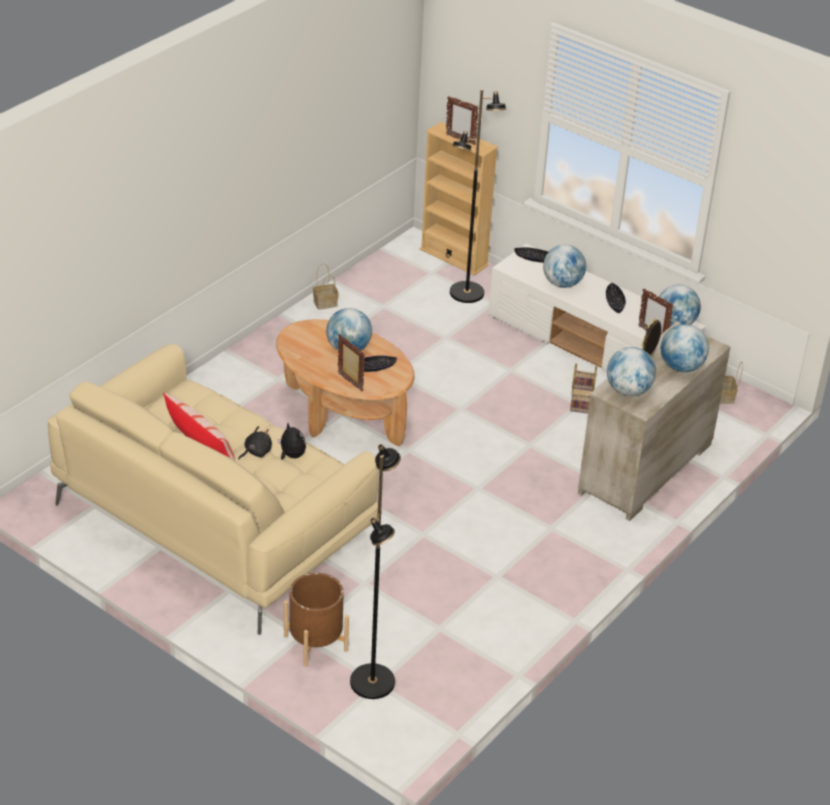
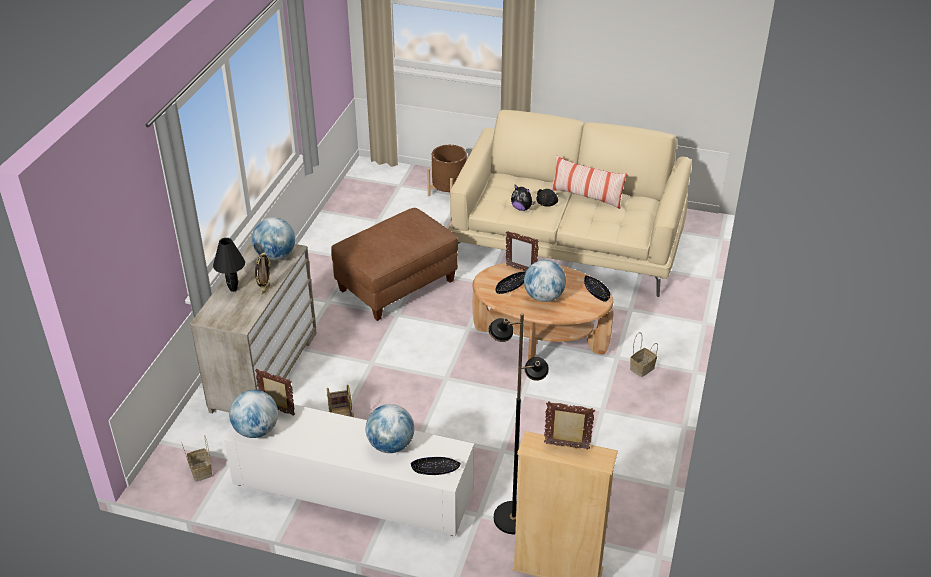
camera: 160 degrees right, 0 degrees up
basket [313,263,339,310] -> basket moved to [630,332,658,377]
black floor lamp [350,444,401,699] -> none
black bowl [606,283,626,313] -> black bowl moved to [584,275,611,302]
globe [661,324,709,372] -> black table lamp [213,238,245,292]
none -> brown ottoman [331,208,458,321]

